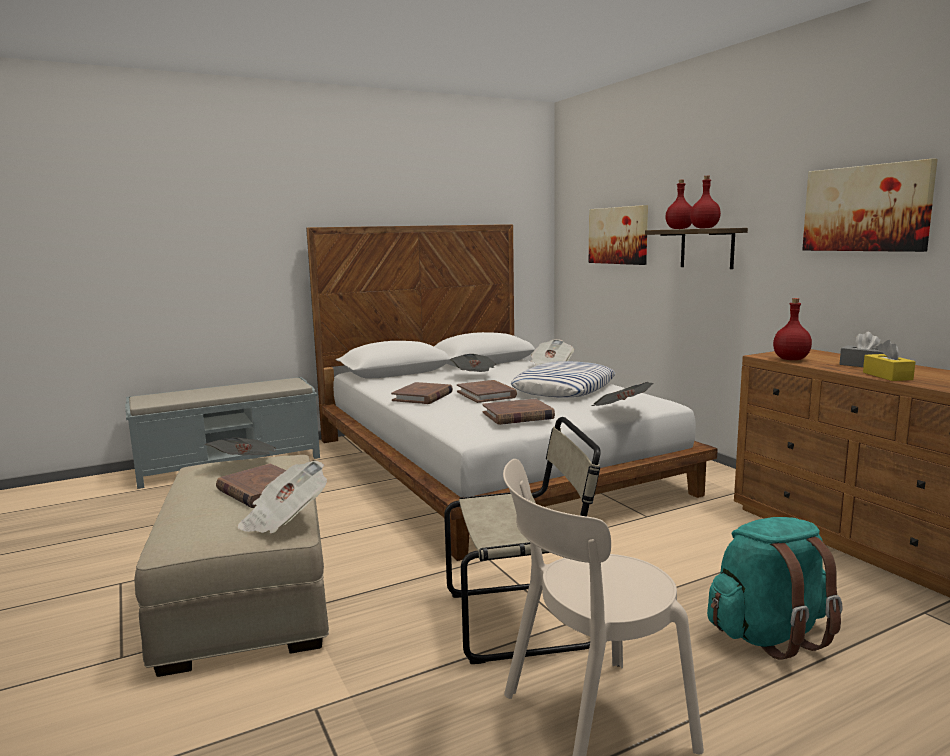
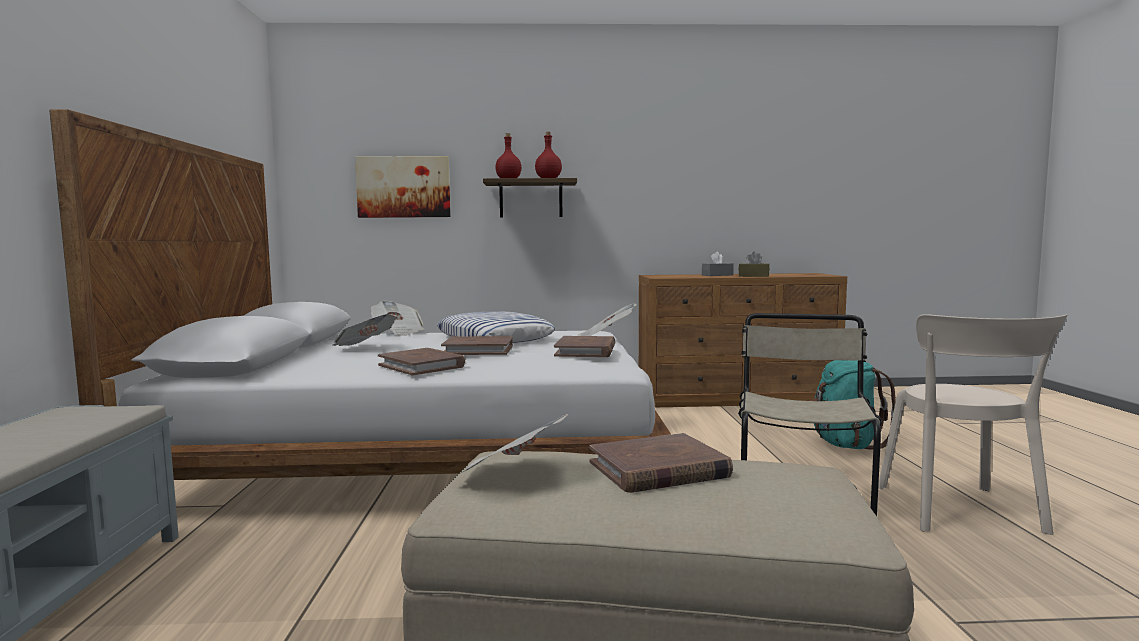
camera: 65 degrees left, 5 degrees down
newspaper [238,461,327,533] -> none
red bottle [773,298,812,360] -> none
picture [802,159,938,252] -> none
yellow tissue box [863,340,916,381] -> brown tissue box [739,251,770,277]

